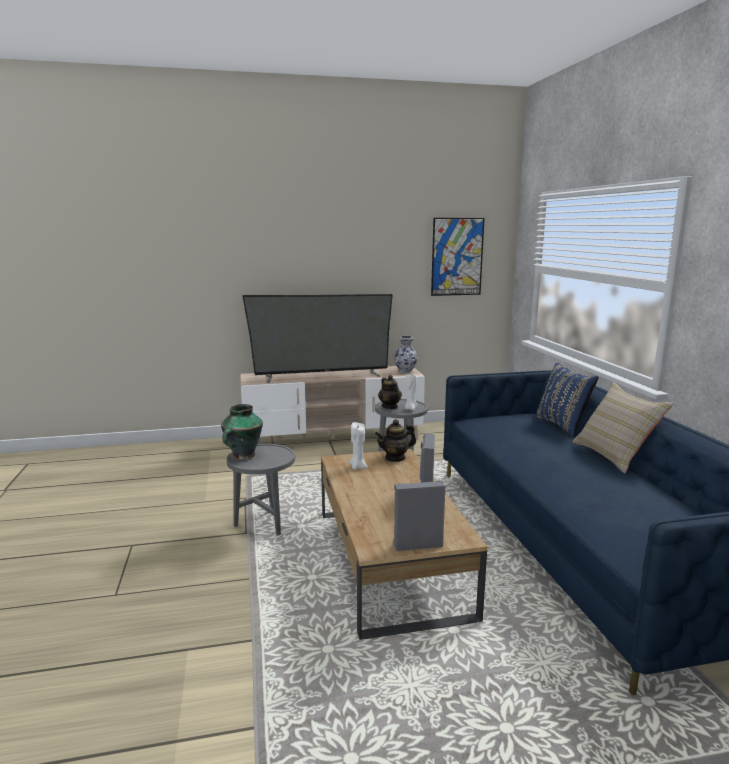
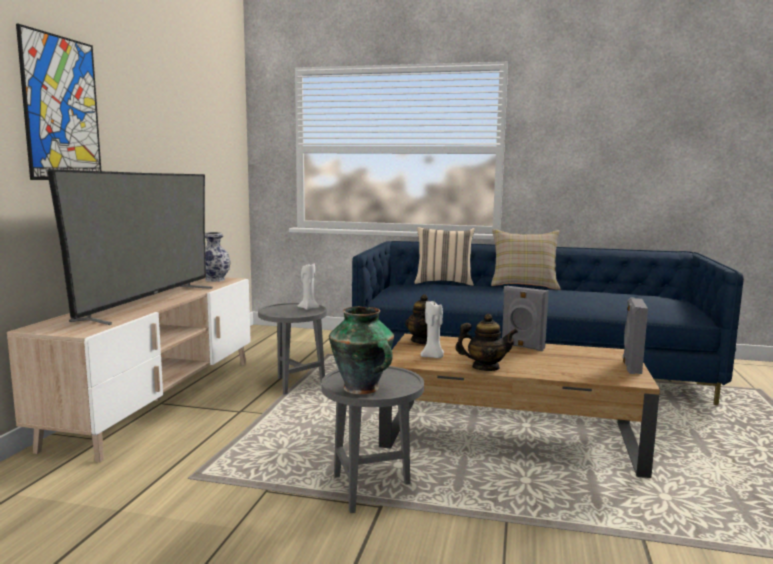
camera: 65 degrees left, 5 degrees down
teapot [378,375,402,409] -> teapot moved to [455,314,518,371]
picture [431,218,485,296] -> picture moved to [16,24,101,180]
blue pillow [534,362,598,437] -> beige pillow [414,227,475,286]

